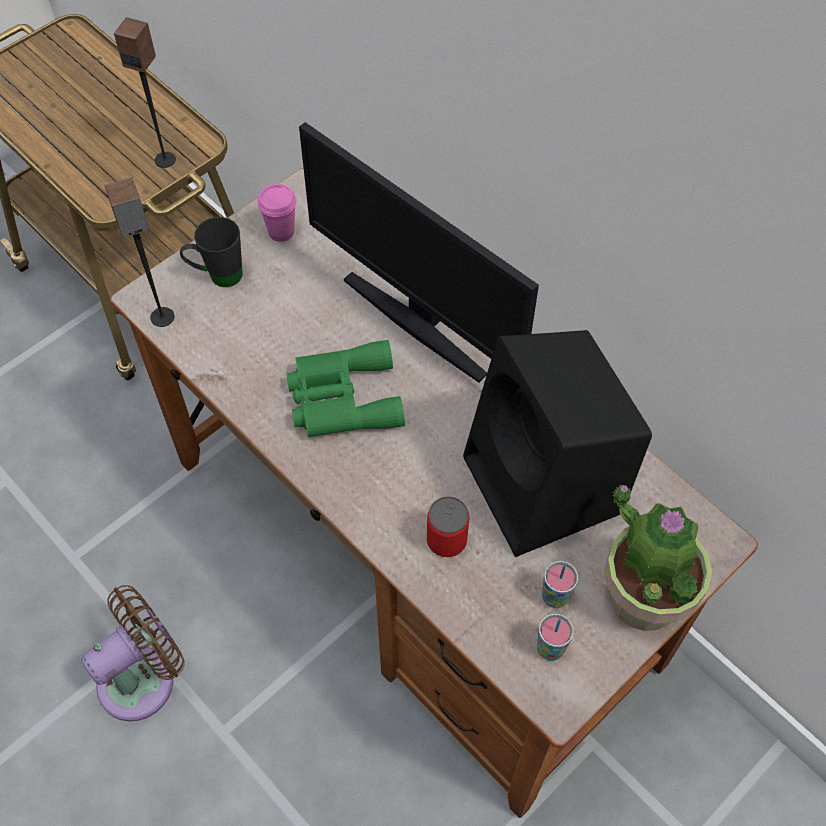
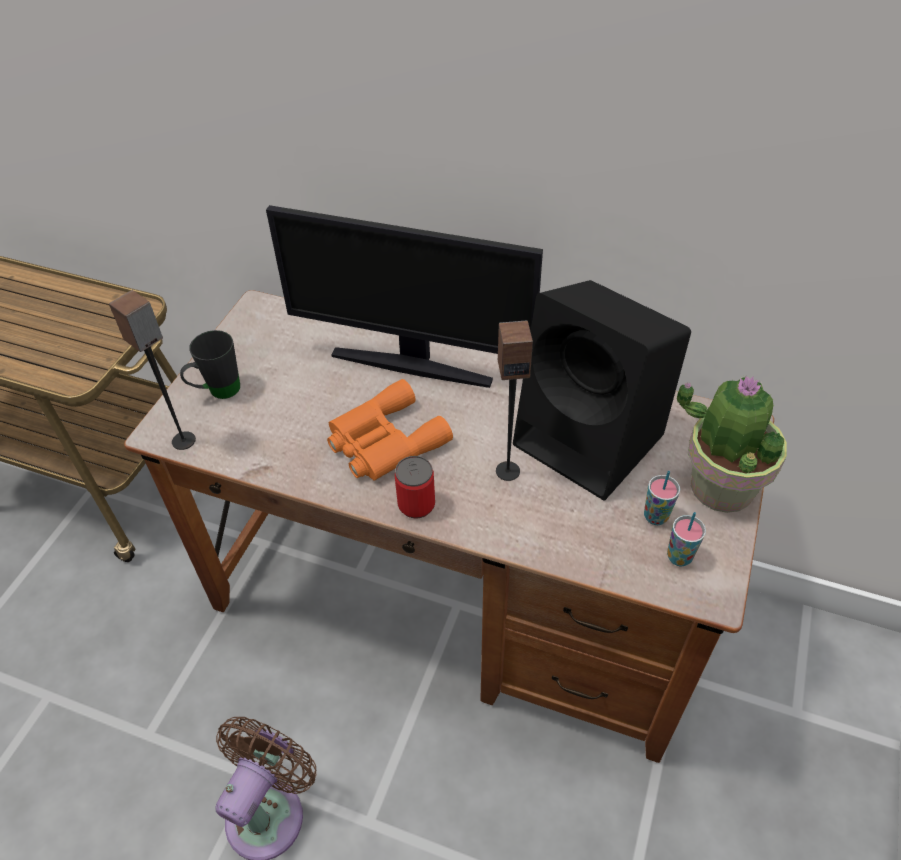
camera: 25 degrees left, 10 degrees down
speaker [114,17,176,168] -> speaker moved to [496,320,533,481]
pink cup [257,184,296,242] -> none
green binoculars [287,340,405,437] -> orange binoculars [327,379,453,481]
can [427,496,470,557] -> can moved to [395,456,435,519]

